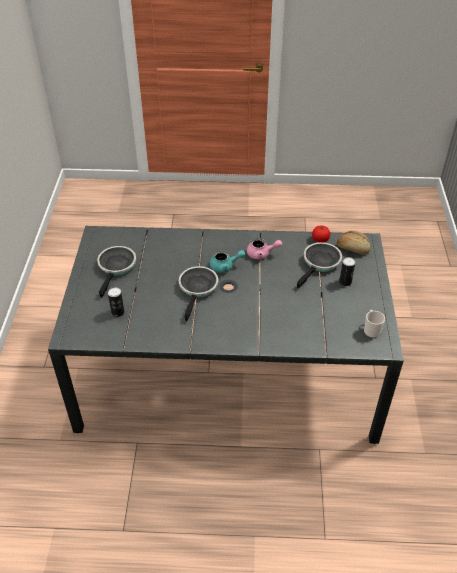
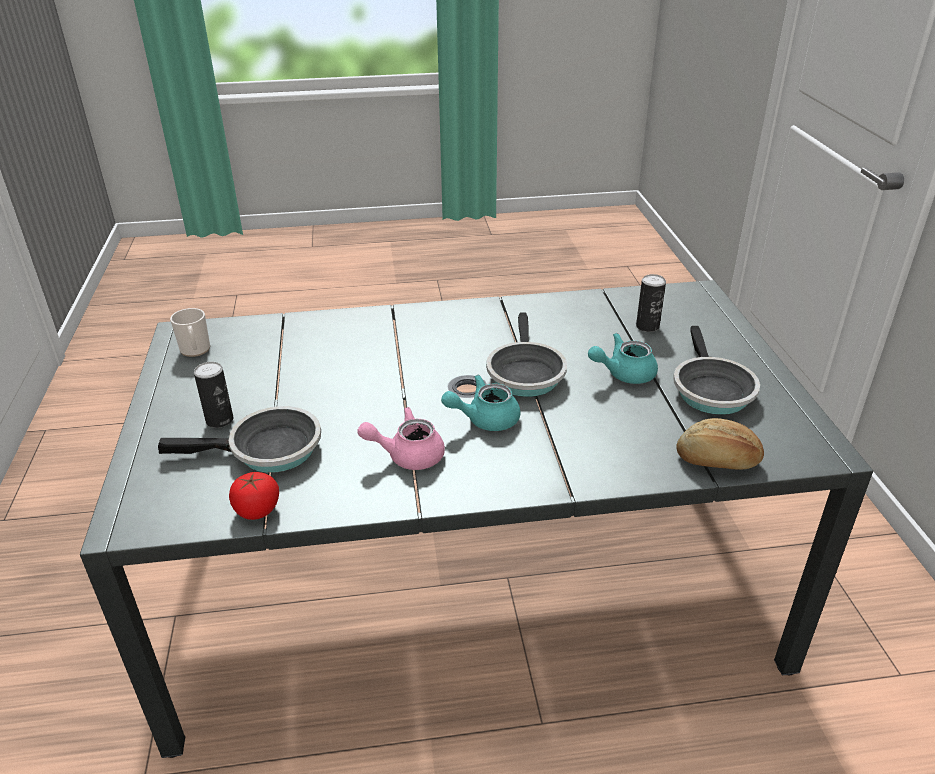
camera: 170 degrees right, 10 degrees down
frying pan [297,242,342,288] -> frying pan turned 120 degrees counterclockwise [158,406,321,473]
bread [337,231,371,255] -> bread moved to [676,418,764,470]
none -> turquoise teapot [588,333,658,384]

